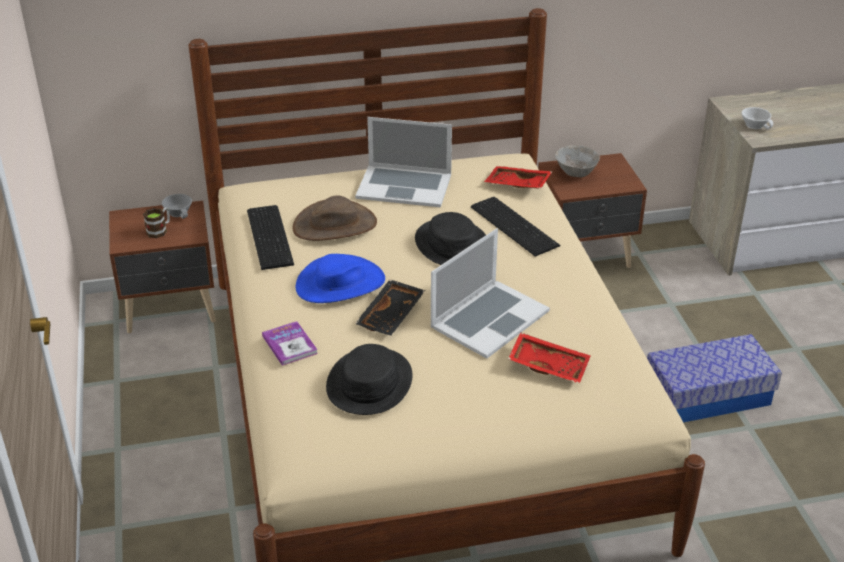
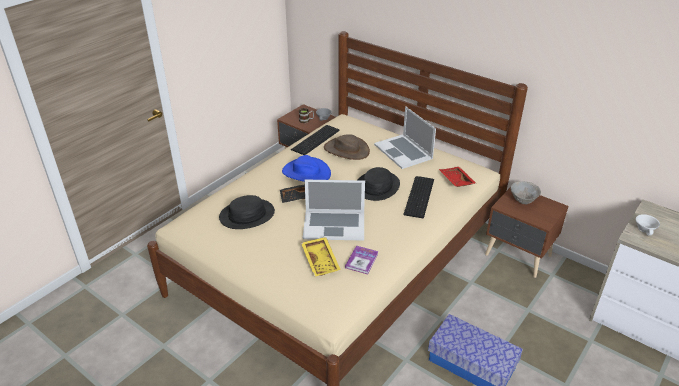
camera: 50 degrees right, 0 degrees up
book [262,321,318,366] -> book moved to [345,246,379,274]
red tray [508,333,590,384] -> yellow tray [301,237,341,277]

